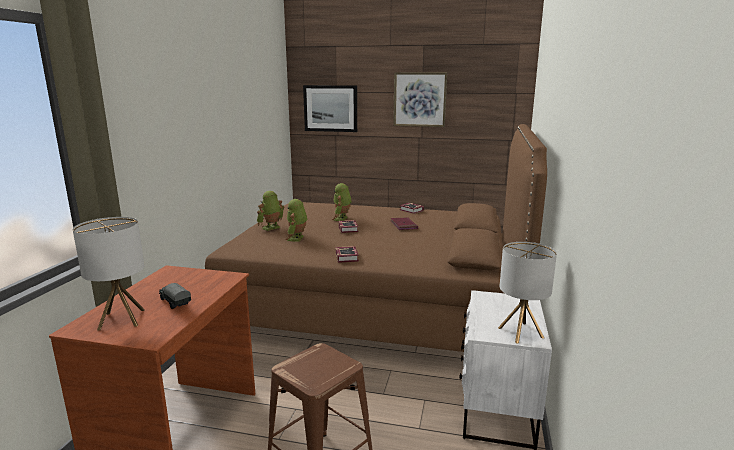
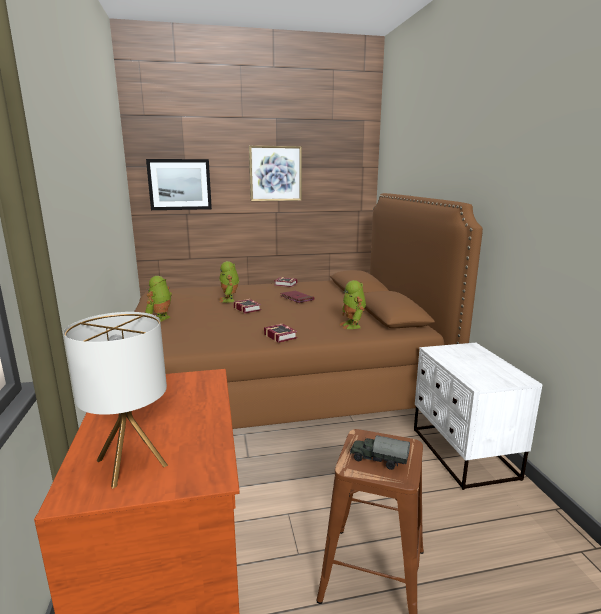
camera: 25 degrees left, 0 degrees up
toy truck [159,283,191,309] -> toy truck moved to [350,435,410,470]
toy robot [286,199,308,242] -> toy robot moved to [339,280,366,329]
table lamp [498,242,557,344] -> none

